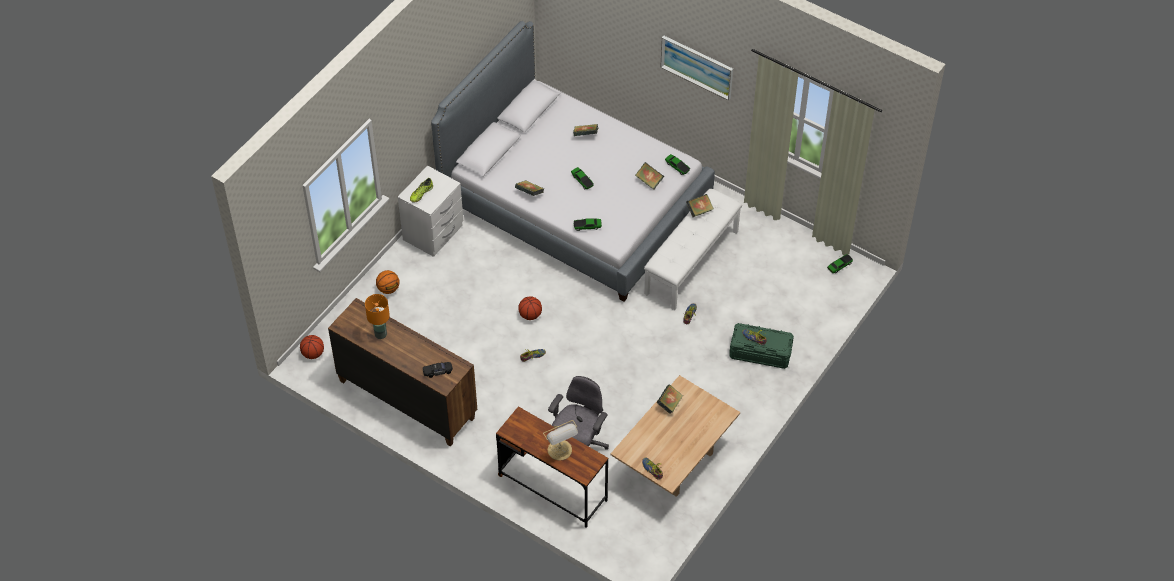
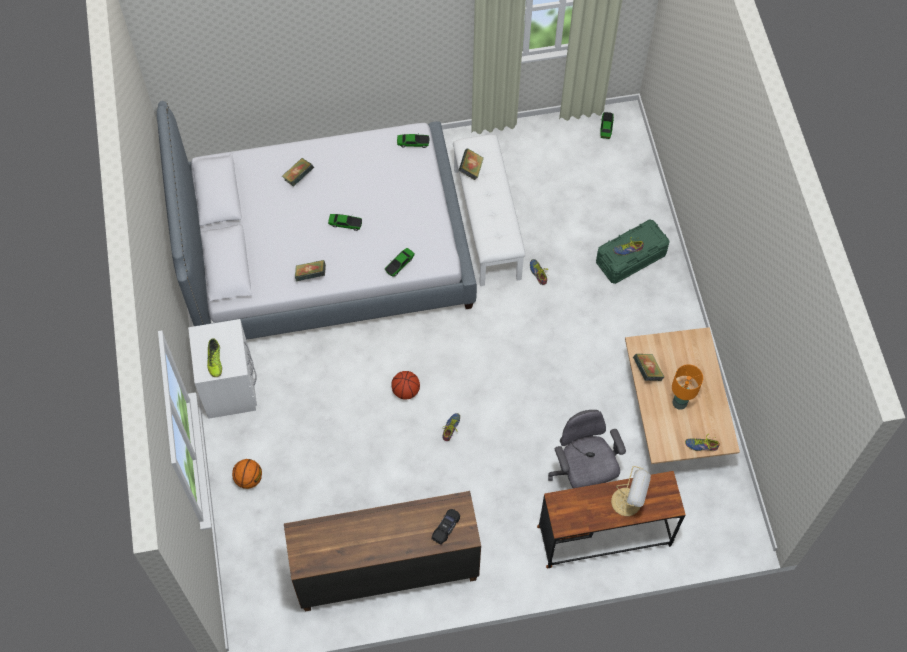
camera: 45 degrees left, 10 degrees up
basketball [300,335,324,359] -> none
orange table lamp [365,294,390,339] -> orange table lamp moved to [672,364,703,410]
book [635,162,664,190] -> none
picture [660,36,733,101] -> none

